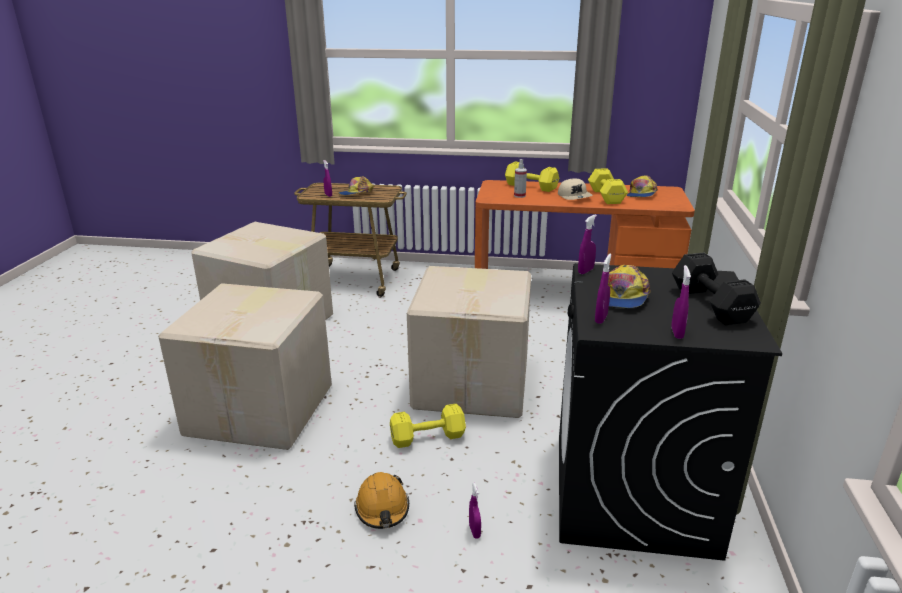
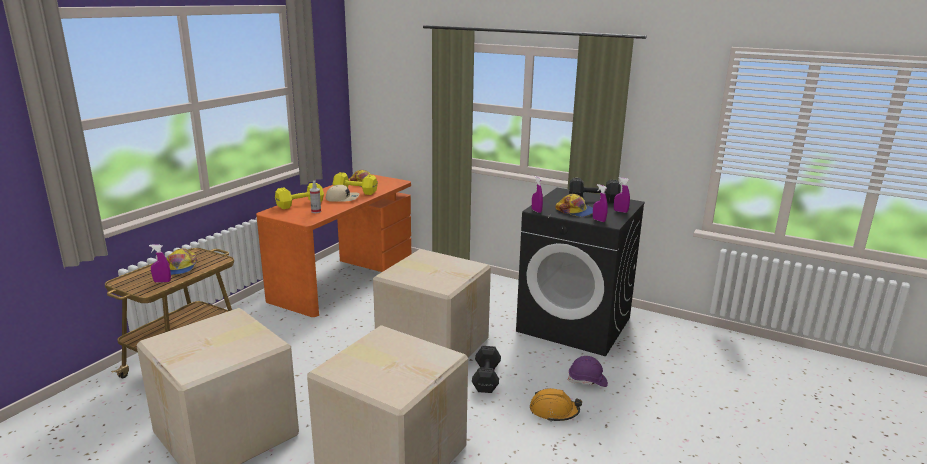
camera: 70 degrees left, 5 degrees down
yellow dumbbell [390,404,466,448] -> black dumbbell [472,346,501,393]
purple spray bottle [469,483,481,539] -> purple hard hat [568,356,608,387]

